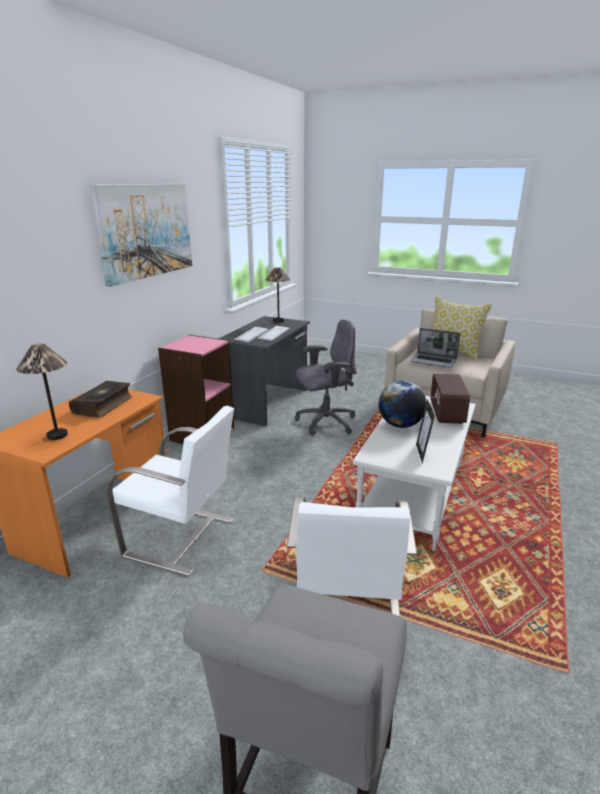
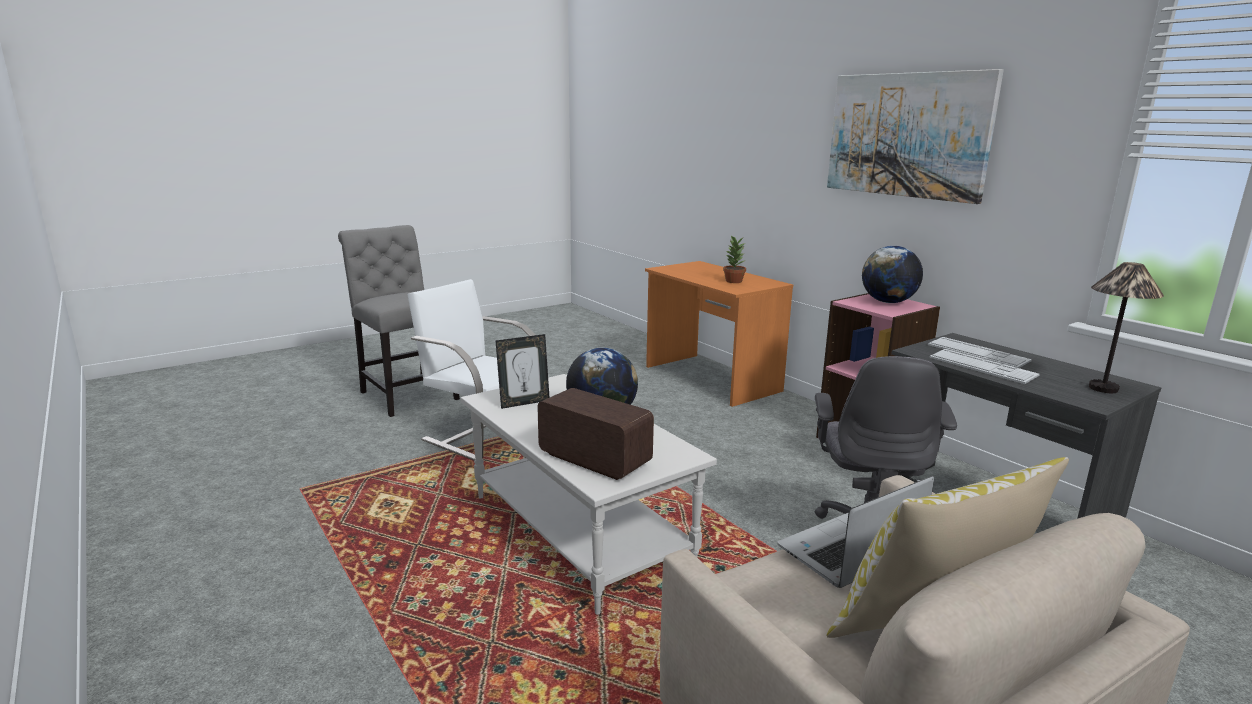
camera: 120 degrees right, 5 degrees down
table lamp [17,344,68,440] -> none
book [69,381,133,418] -> potted plant [723,236,746,283]
white chair [106,406,234,576] -> none
picture frame [416,399,435,463] -> picture frame turned 120 degrees clockwise [496,334,550,409]
none -> globe [862,246,923,303]

